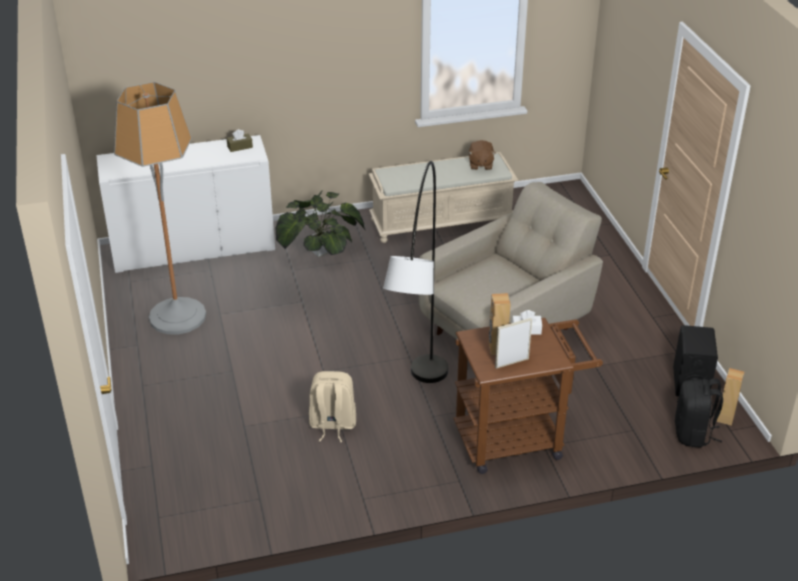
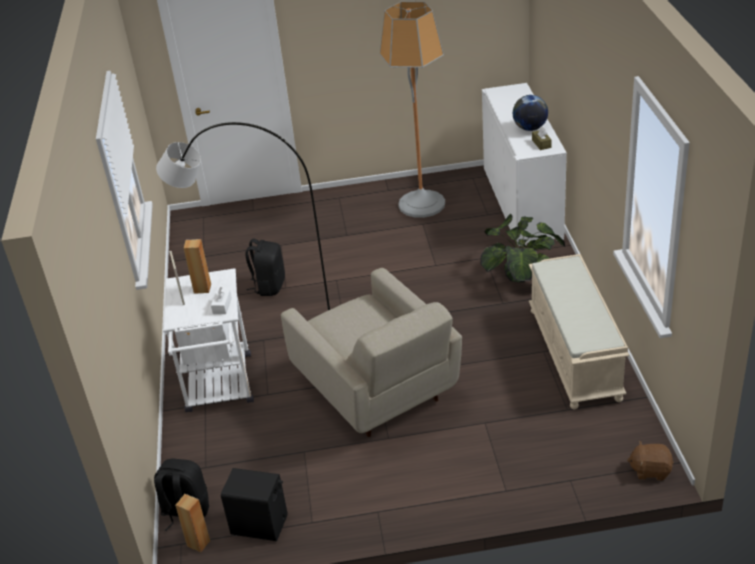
camera: 100 degrees right, 0 degrees up
beige backpack [309,371,356,442] -> black backpack [245,239,285,296]
brown cart [454,318,603,474] -> white cart [163,268,254,413]
brown plush toy [468,140,496,170] -> brown plush toy moved to [627,440,674,481]
none -> globe [513,95,548,131]

